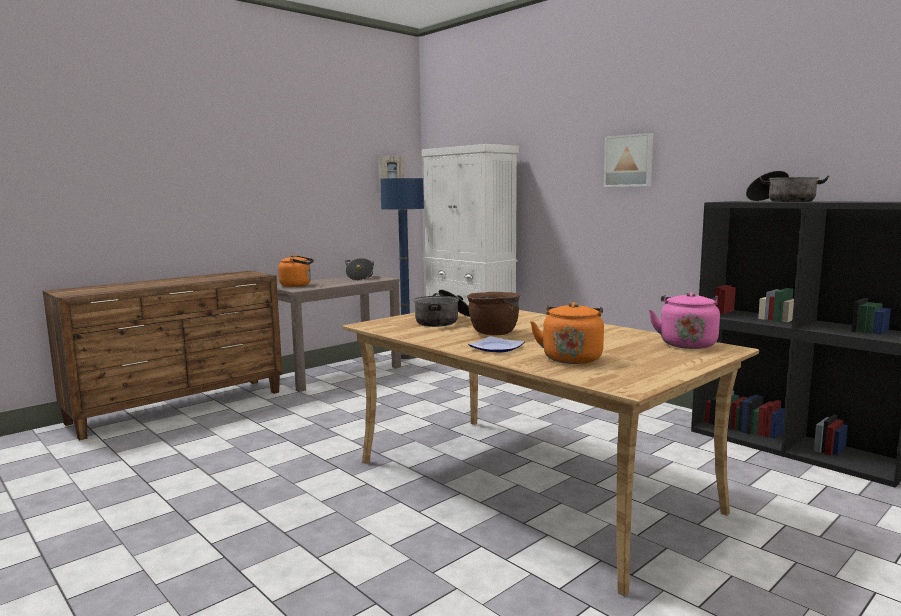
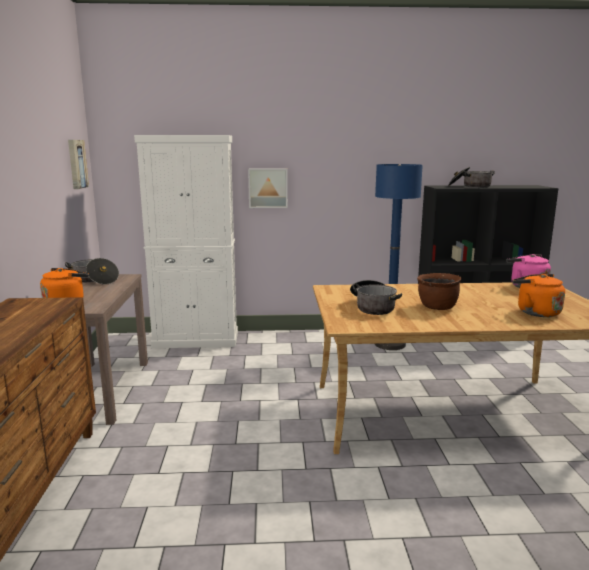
camera: 50 degrees left, 5 degrees up
blue floor lamp [381,178,424,359] -> blue floor lamp moved to [375,164,423,350]
plate [468,336,525,353] -> none
picture [604,133,653,187] -> picture moved to [248,168,288,208]

